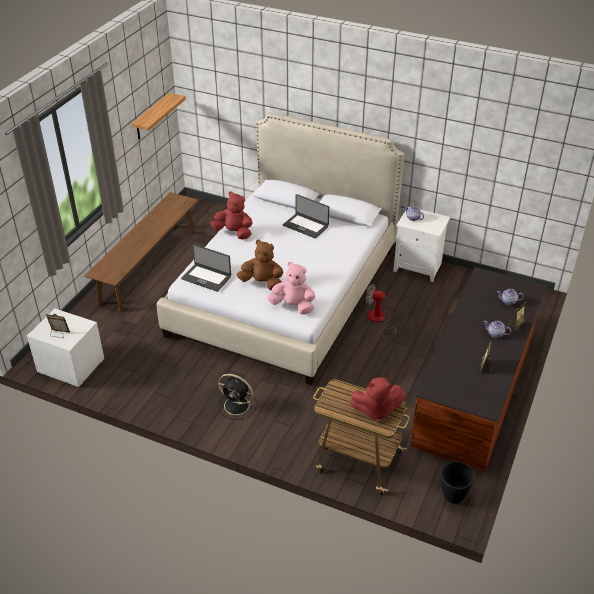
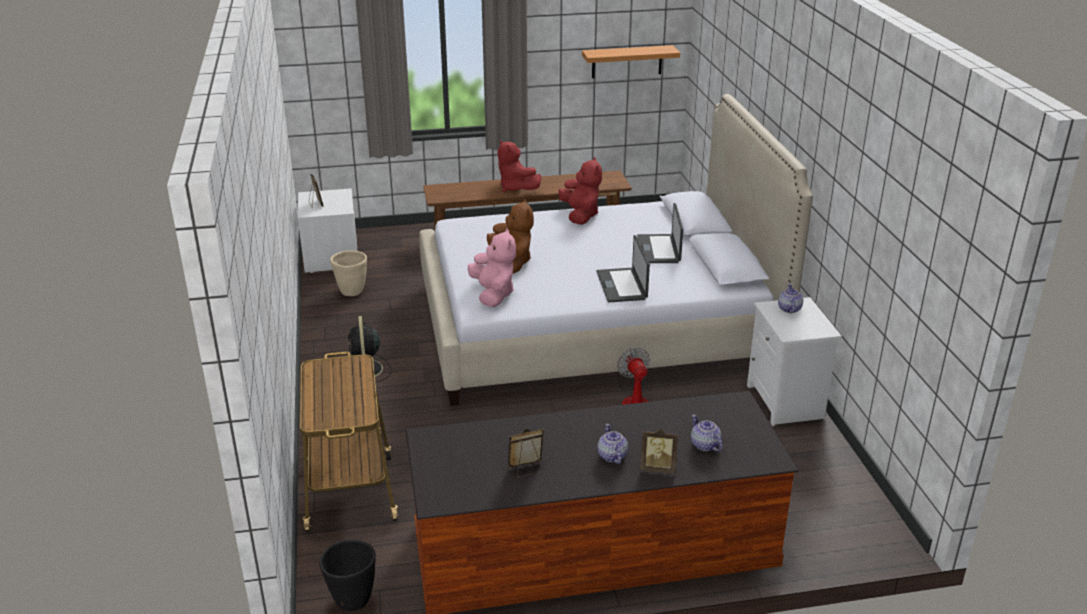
camera: 55 degrees right, 10 degrees down
laptop [181,244,231,292] -> laptop moved to [596,235,650,302]
red plush toy [350,377,406,423] -> red plush toy moved to [497,140,541,193]
none -> beige planter [330,250,367,296]

